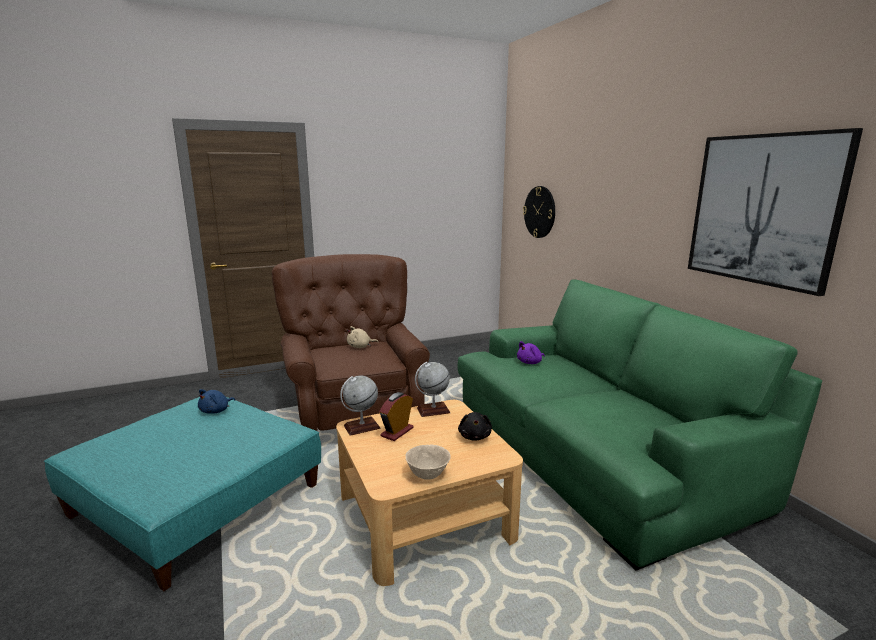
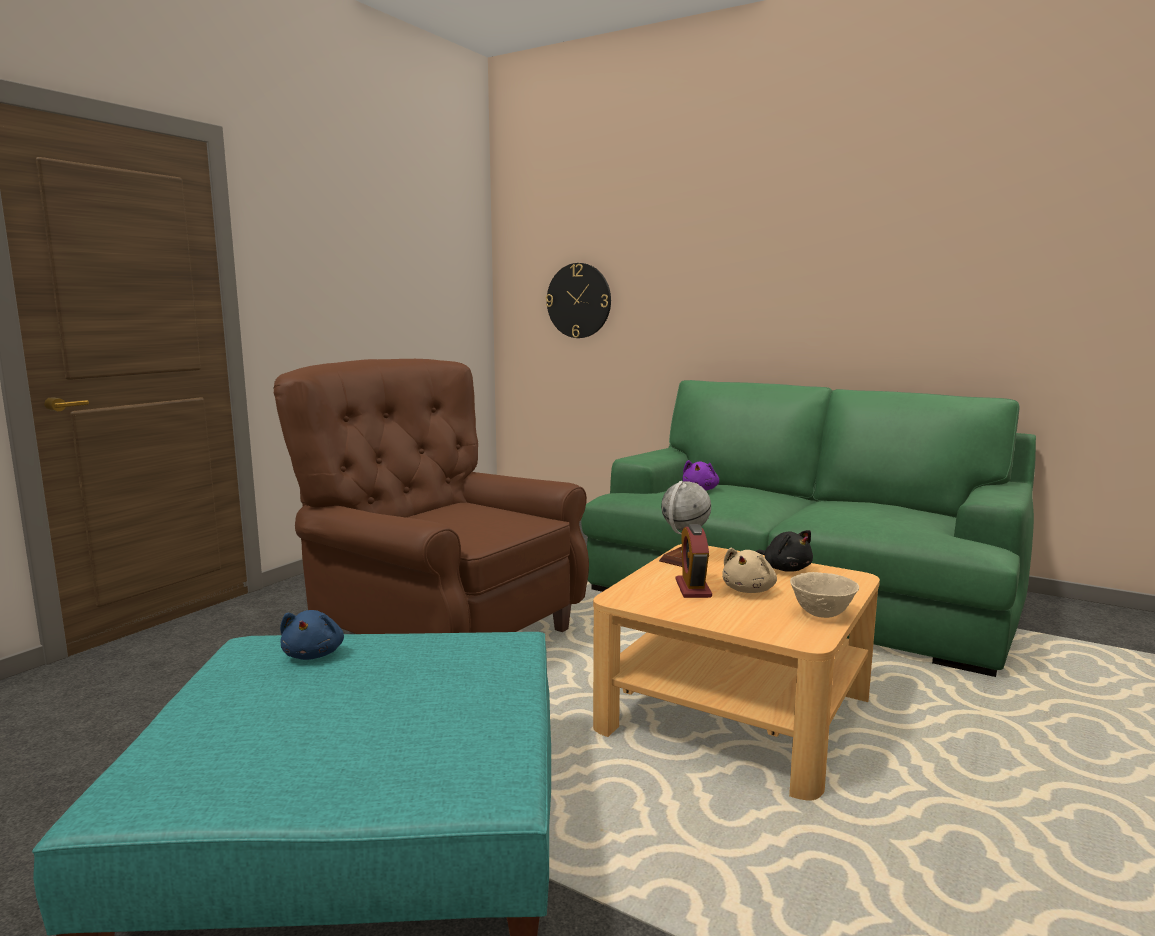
camera: 35 degrees left, 5 degrees down
globe [340,376,380,436] -> none
beige plush toy [347,326,379,348] -> beige plush toy moved to [722,548,777,593]
picture [688,128,863,296] -> none

